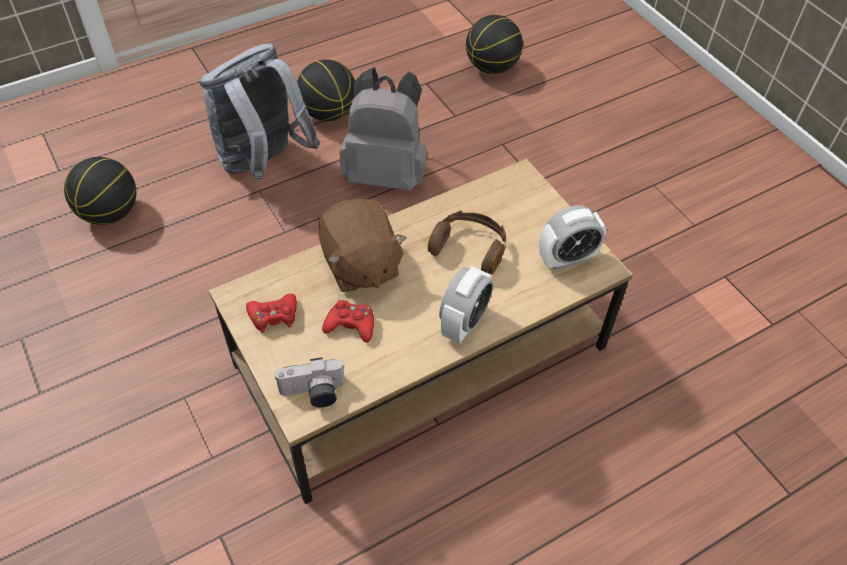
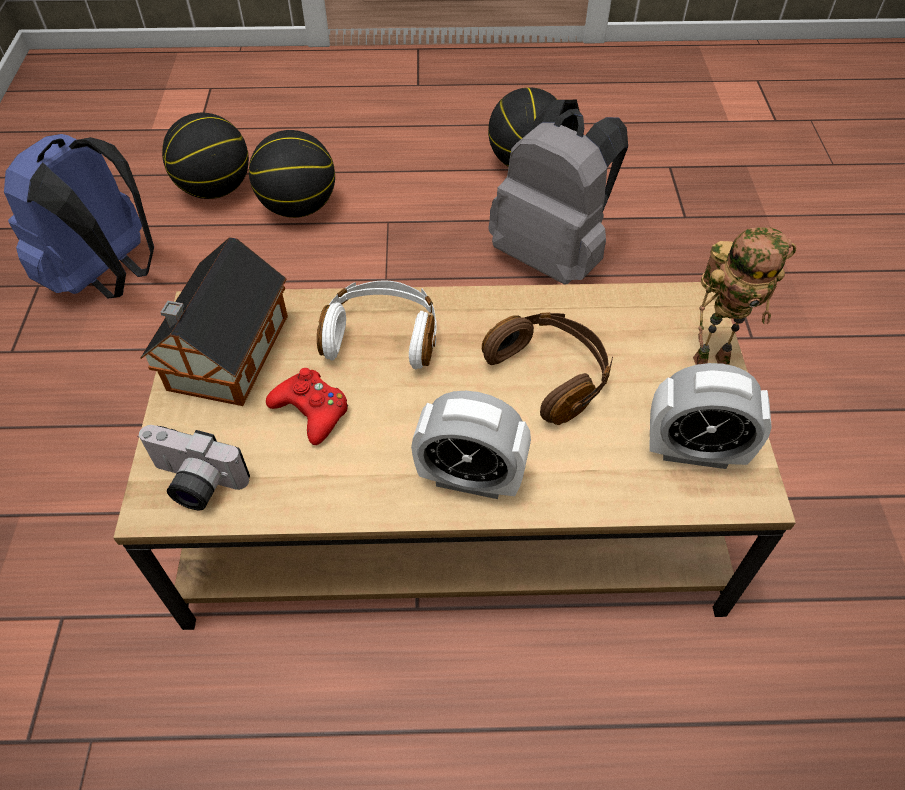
camera: 30 degrees right, 0 degrees up
grey backpack [199,43,320,182] -> none
red game controller [246,294,297,333] -> toy house [140,237,288,406]
brown plush toy [318,199,407,292] -> white headphones [317,281,437,369]
alarm clock [439,266,494,344] -> alarm clock turned 45 degrees clockwise [411,391,531,499]
basketball [466,15,523,74] -> basketball moved to [249,130,335,218]
none -> blue backpack [4,134,154,298]
none -> toy robot [693,227,796,365]

